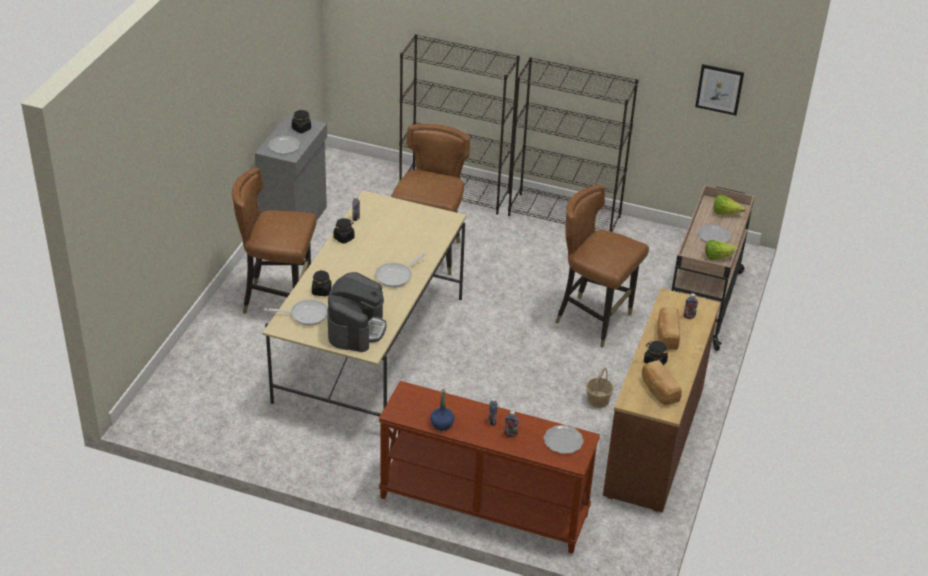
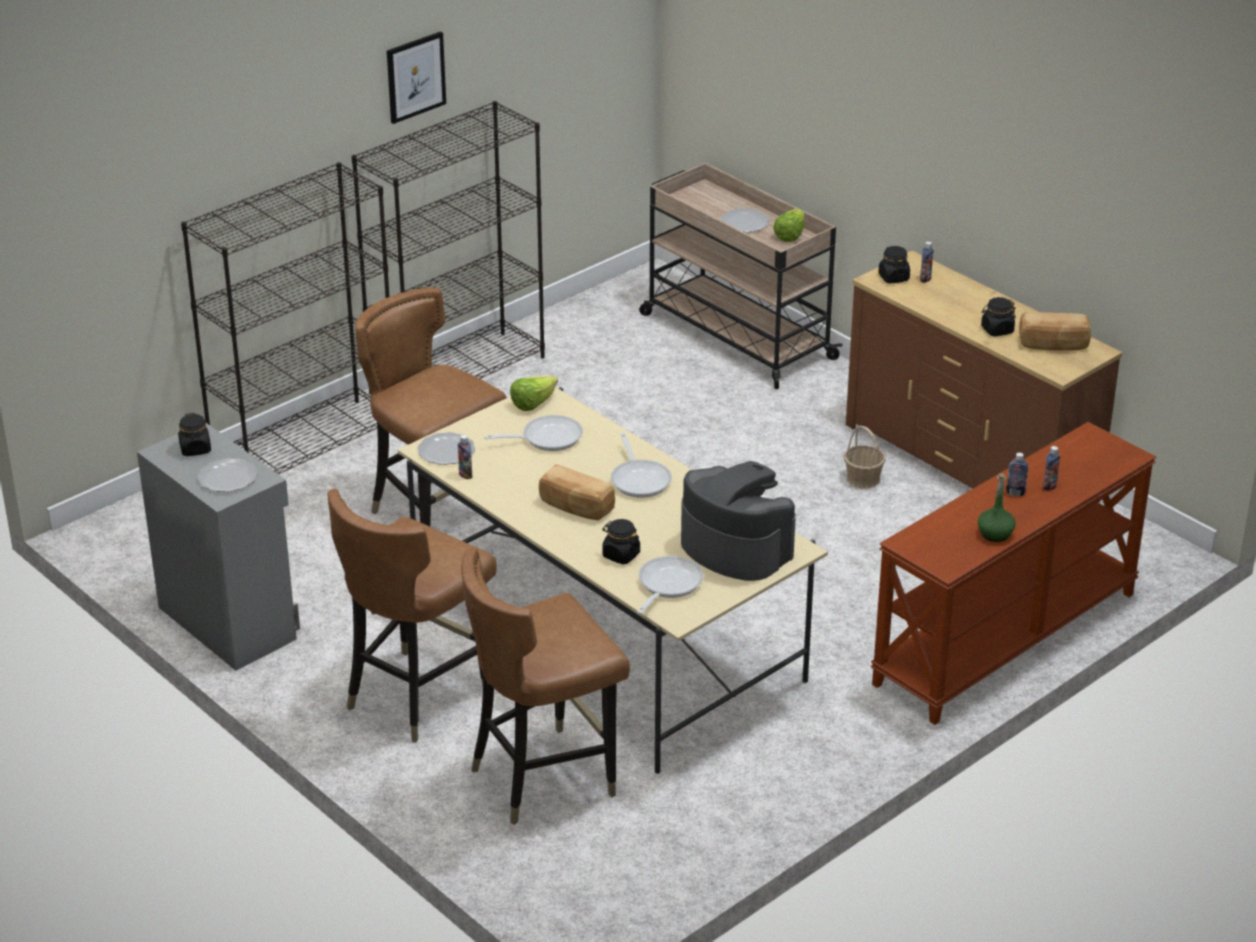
camera: 60 degrees left, 5 degrees down
black jar [333,218,355,243] -> black jar moved to [878,246,910,283]
blue bottle [430,389,455,430] -> green bottle [978,473,1016,542]
plate [544,425,584,454] -> plate moved to [417,432,475,465]
brown chair [555,185,649,348] -> brown chair moved to [461,548,630,825]
bread [657,307,680,350] -> bread moved to [539,464,615,520]
picture [695,64,744,116] -> picture moved to [387,31,446,124]
lettuce [714,195,746,215] -> lettuce moved to [510,376,558,411]
none -> frying pan [484,415,583,451]

